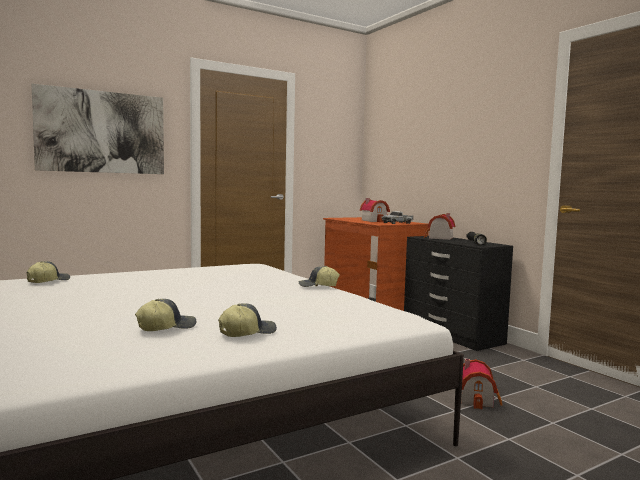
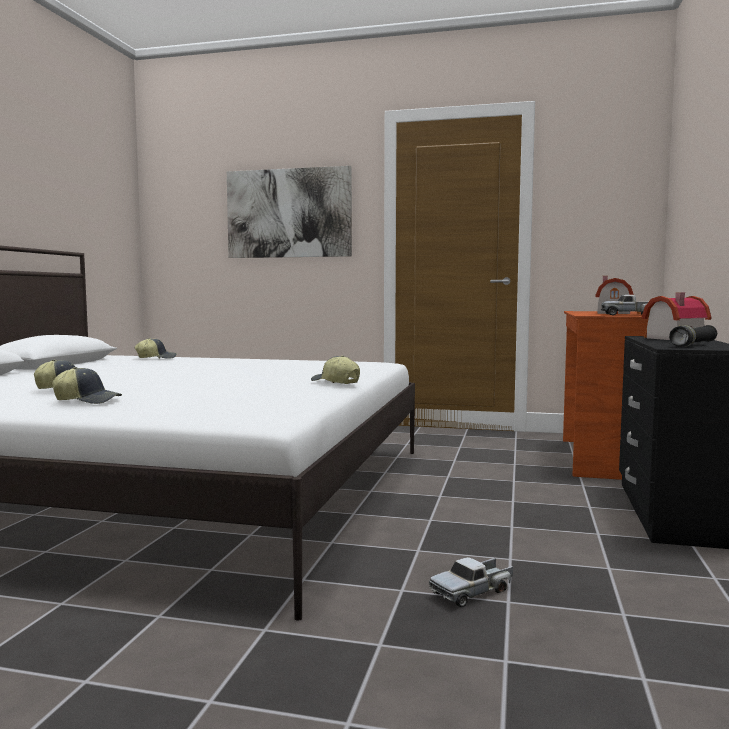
camera: 45 degrees right, 0 degrees up
toy house [461,359,502,409] -> toy truck [429,557,513,607]

